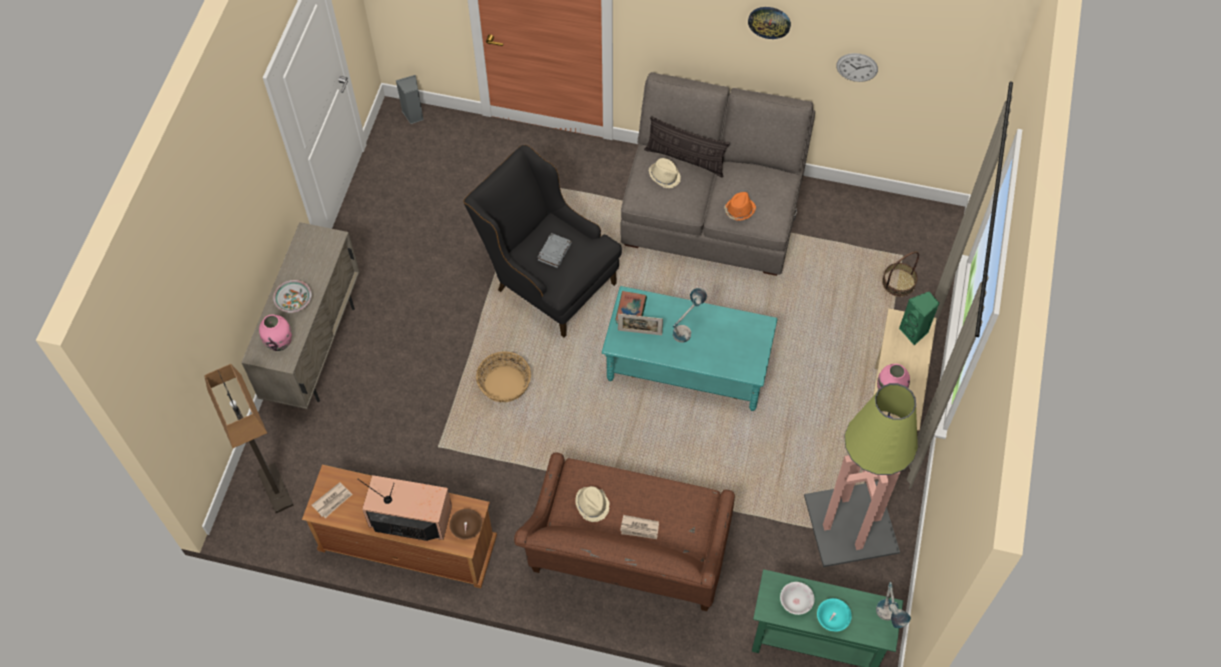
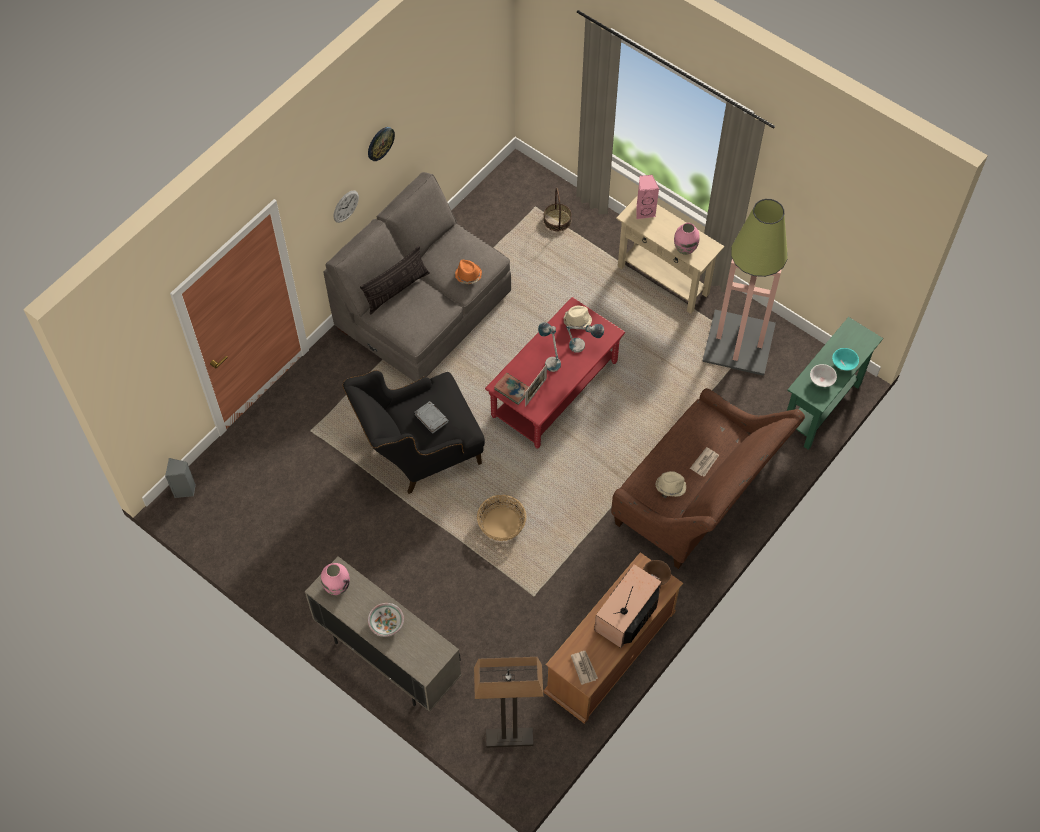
camera: 65 degrees left, 0 degrees up
pink vase [259,314,292,351] -> pink vase moved to [321,563,350,595]
turquoise coffee table [602,286,778,411] -> red coffee table [485,297,625,448]
beige hat [649,158,681,188] -> beige hat moved to [563,306,592,327]
wall clock [836,53,878,82] -> wall clock moved to [334,190,359,223]
table lamp [876,582,911,628] -> table lamp moved to [566,324,604,353]
green speaker [899,292,939,346] -> pink speaker [637,175,659,219]

